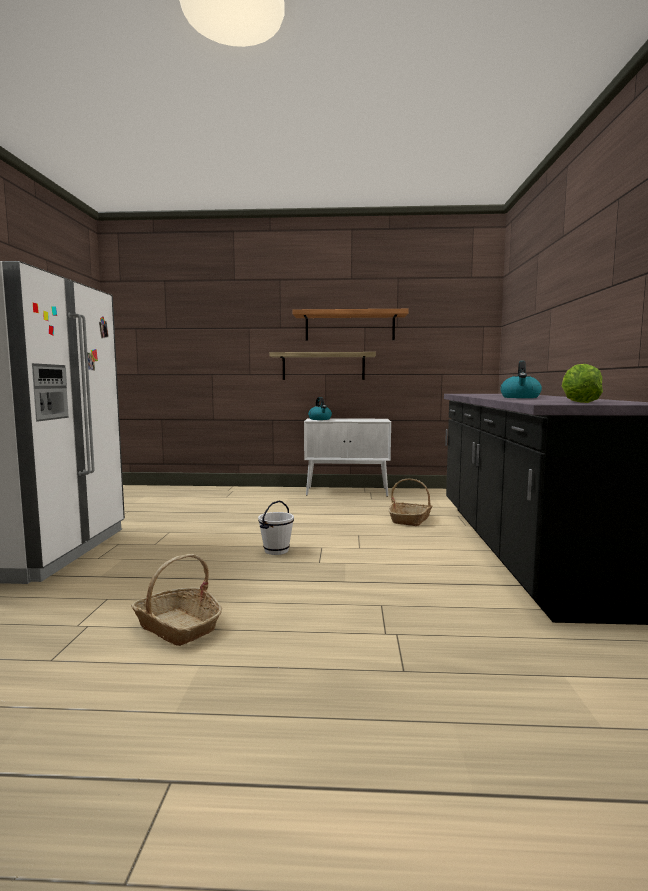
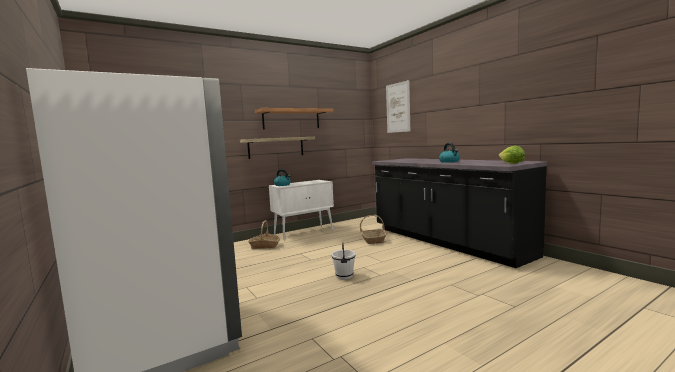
camera: 35 degrees left, 0 degrees up
basket [131,554,222,646] -> basket moved to [248,220,280,249]
none -> picture [386,80,410,133]

